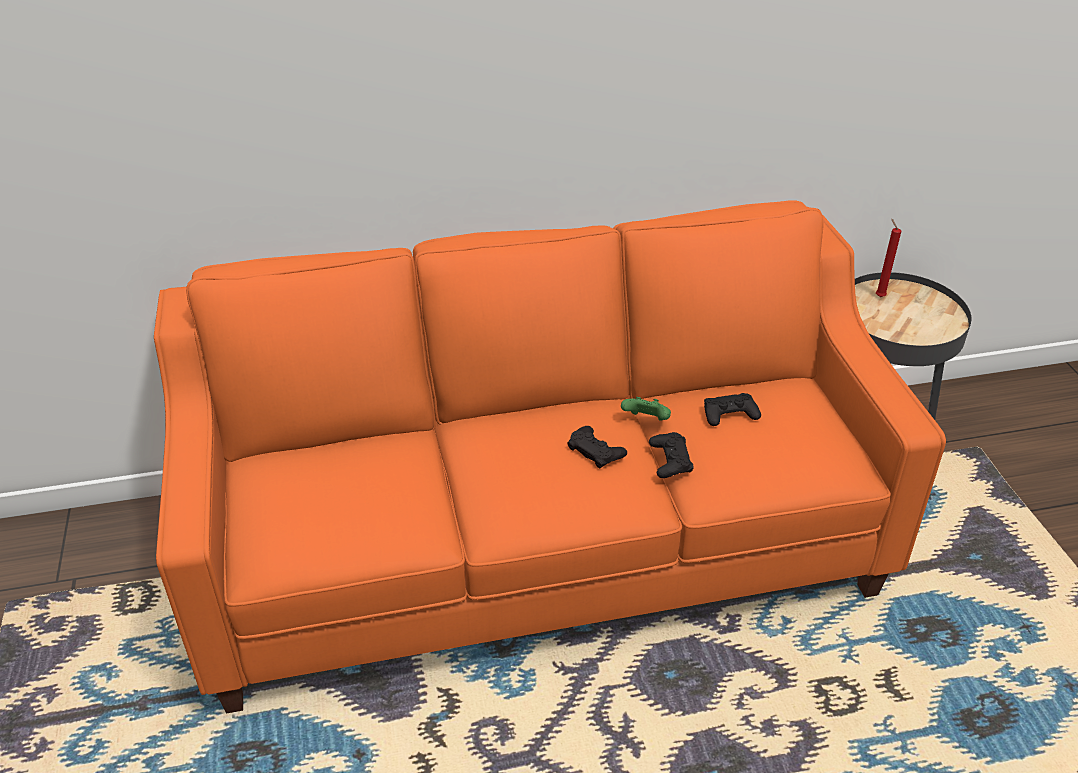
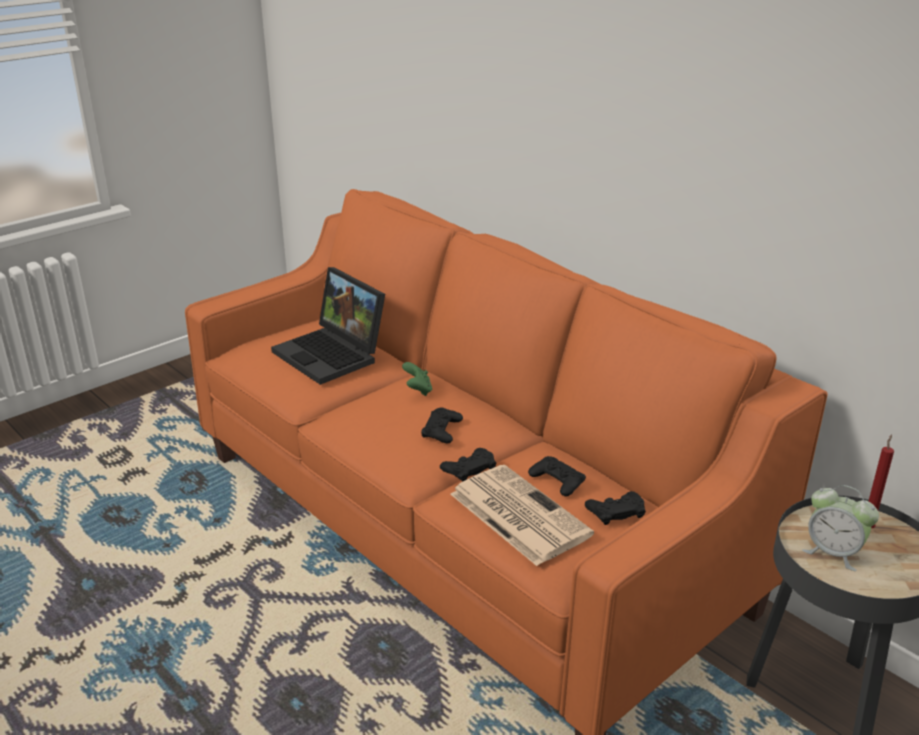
camera: 60 degrees right, 10 degrees down
green game controller [621,397,671,420] -> green game controller moved to [402,362,432,396]
none -> laptop [271,267,385,385]
none -> newspaper [451,465,594,566]
none -> black game controller [585,491,646,525]
none -> alarm clock [802,485,879,571]

